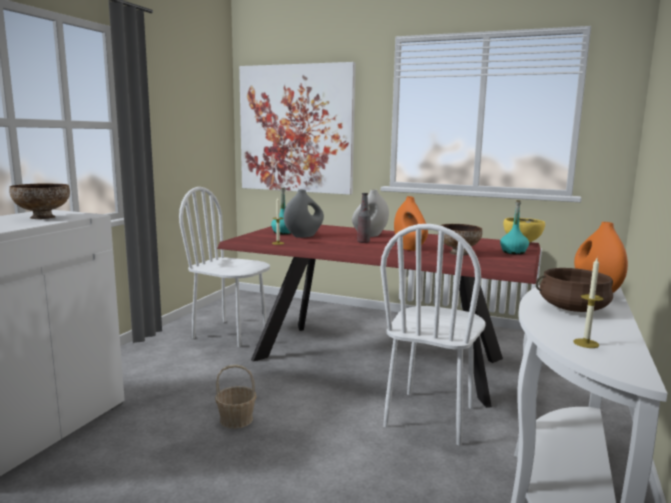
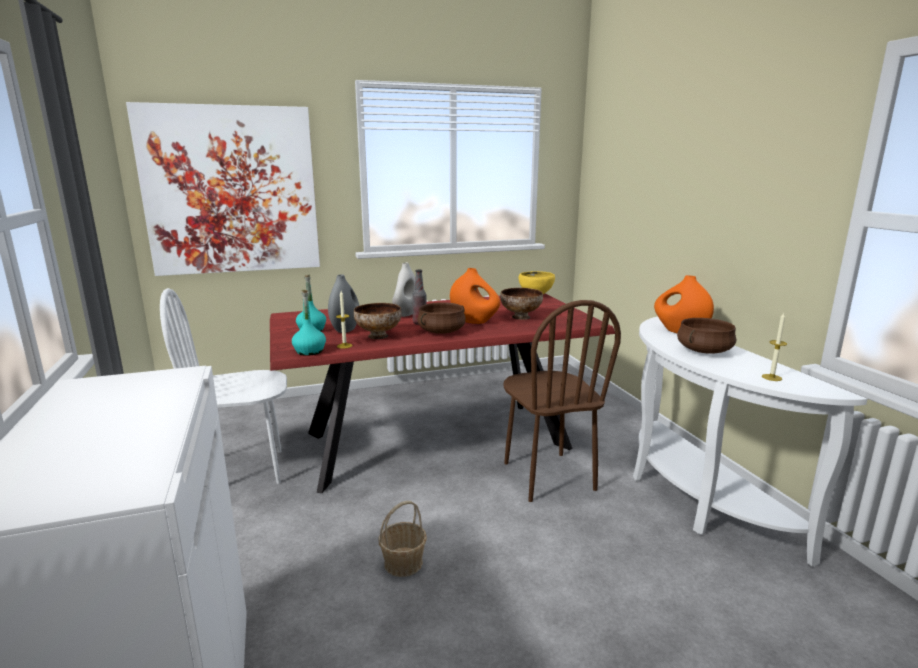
camera: 40 degrees left, 5 degrees up
bowl [9,184,70,219] -> bowl moved to [354,303,401,339]
white chair [380,224,485,446] -> brown chair [503,300,621,502]
turquoise bottle [500,200,529,255] -> turquoise bottle moved to [292,290,326,356]
none -> brown cooking pot [417,302,466,334]

